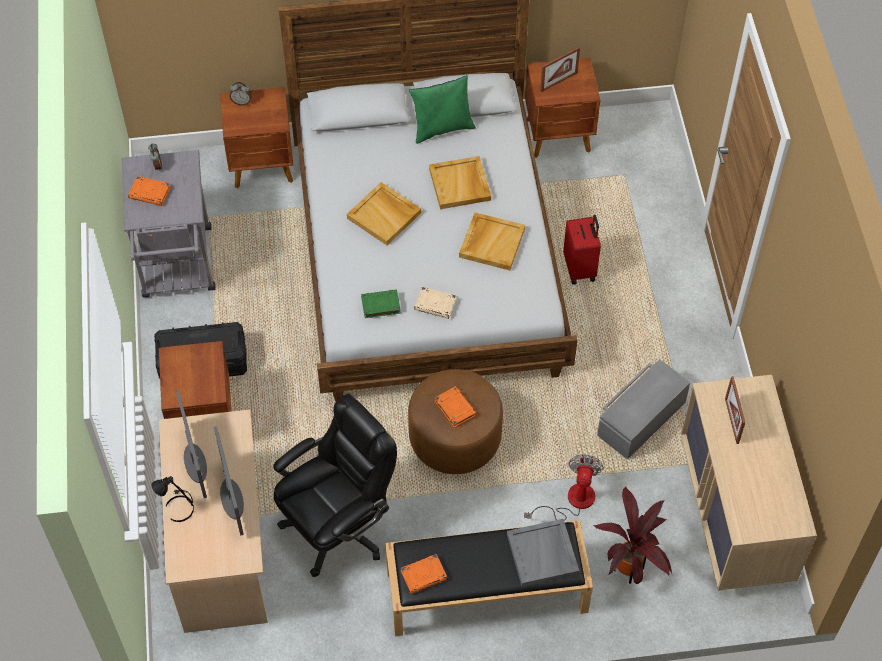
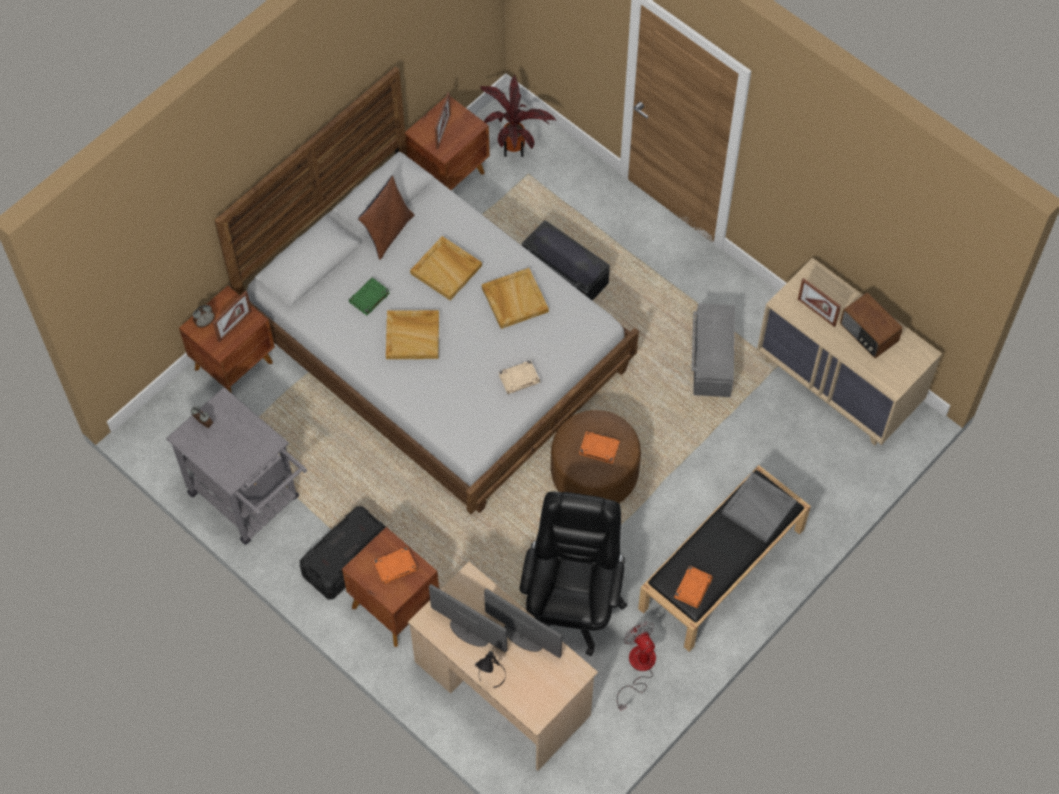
camera: 40 degrees left, 5 degrees up
orange book [128,176,171,206] -> orange book moved to [373,547,417,584]
green book [361,289,401,318] -> green book moved to [349,277,390,316]
green pillow [409,75,476,144] -> brown pillow [358,176,415,260]
fan [524,455,604,521] -> fan moved to [617,622,656,711]
red suitcase [563,215,601,285] -> black storage box [522,220,610,301]
potted plant [594,487,672,584] -> potted plant moved to [480,75,556,157]
none -> picture frame [213,291,252,343]
none -> radio [840,293,903,358]

